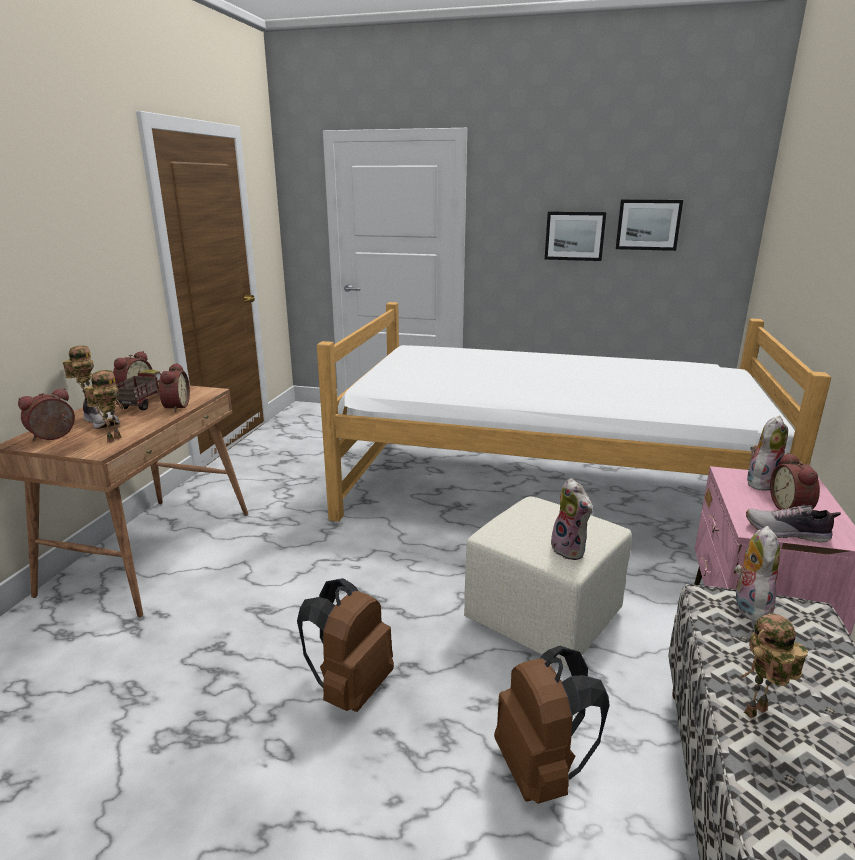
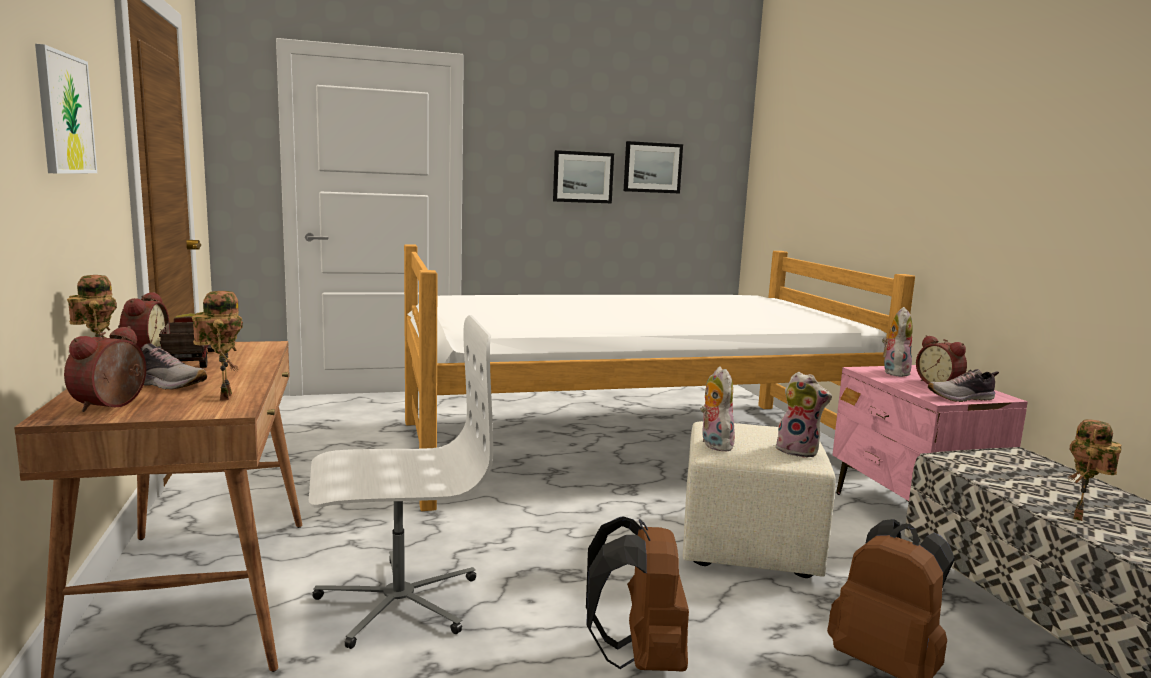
camera: 30 degrees left, 10 degrees down
alarm clock [157,363,190,412] -> none
plush toy [735,526,780,622] -> plush toy moved to [700,367,735,451]
none -> picture [35,44,97,174]
none -> white office chair [309,315,493,649]

